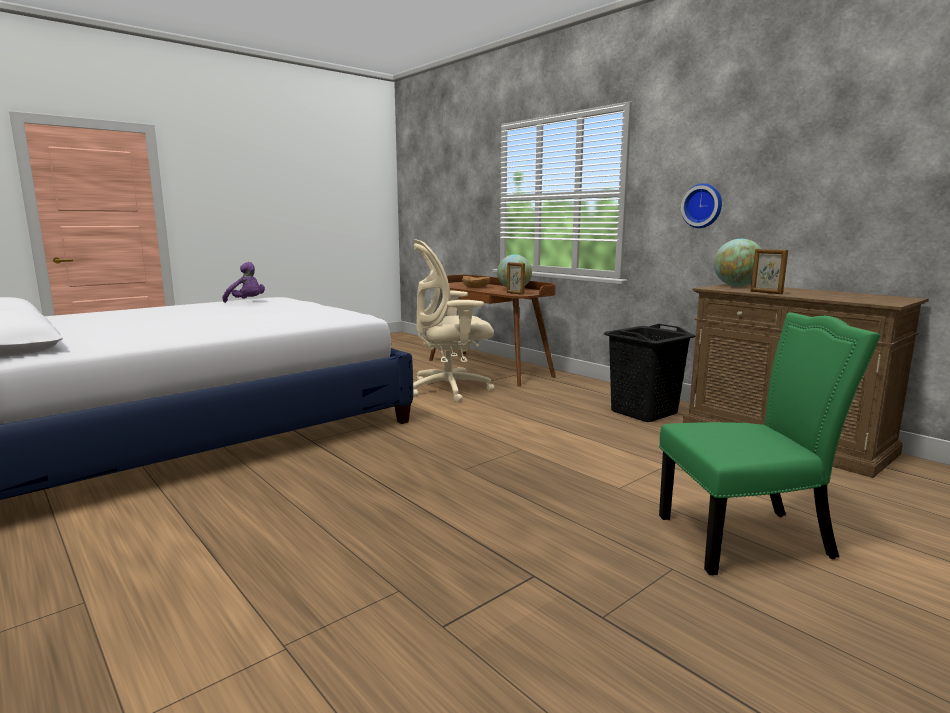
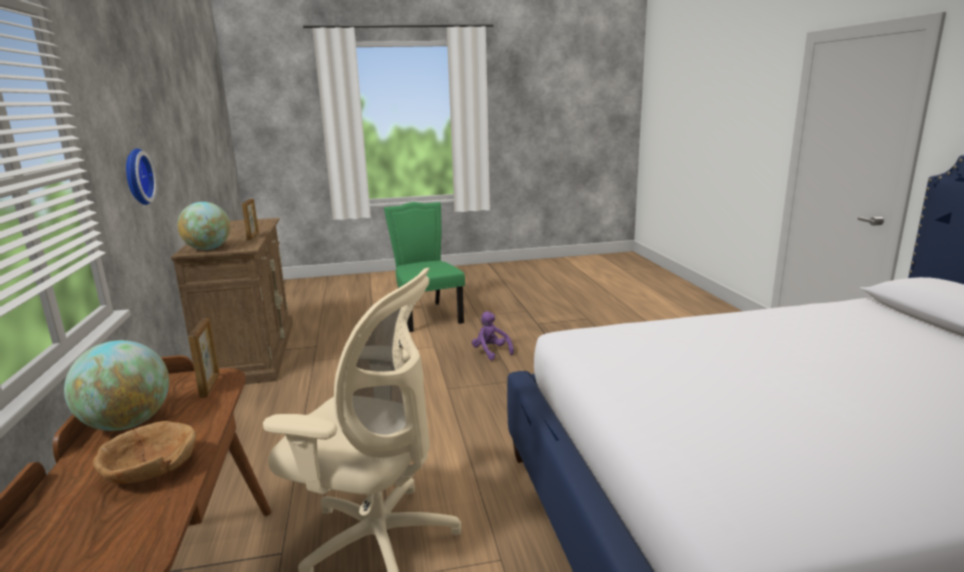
camera: 150 degrees left, 5 degrees up
purple plush toy [222,262,265,303] -> purple plush toy moved to [472,311,514,360]
black laundry basket [603,324,695,422] -> none
green chair [659,312,880,575] -> green chair turned 45 degrees clockwise [384,202,465,332]

